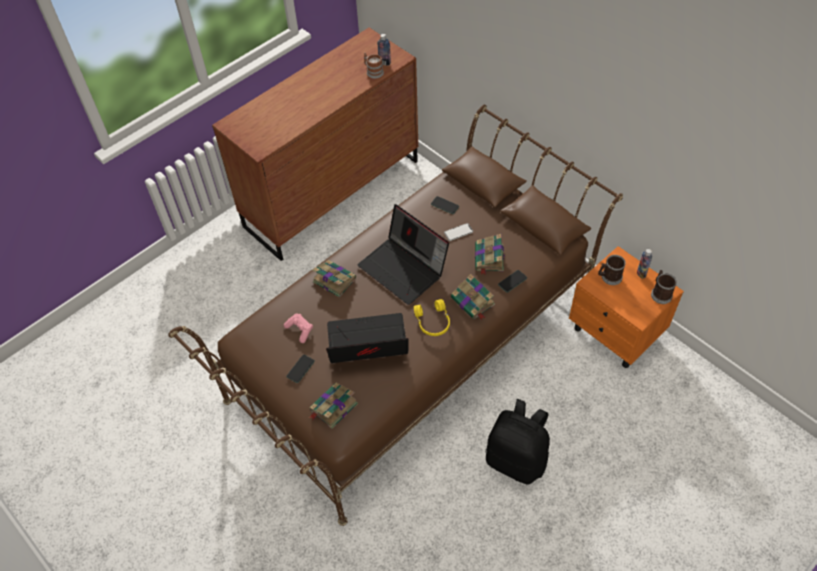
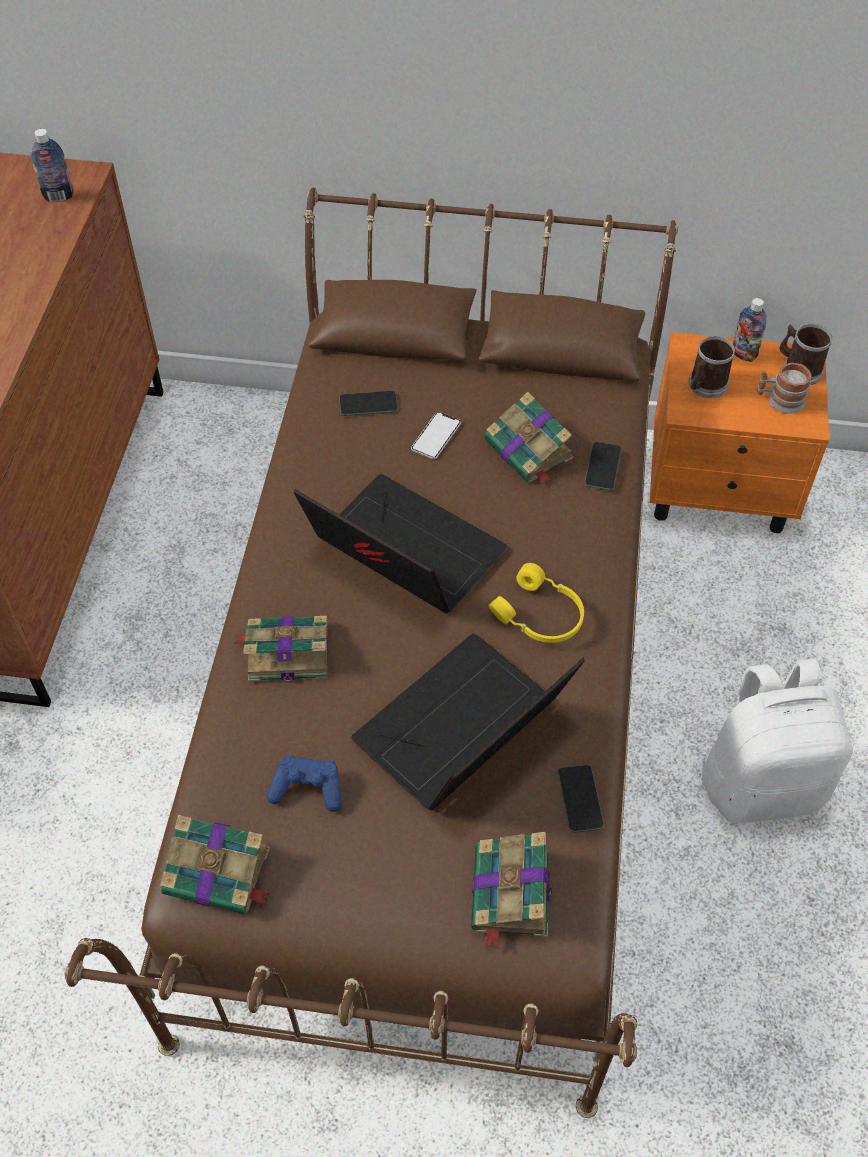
camera: 40 degrees left, 0 degrees up
pink game controller [284,314,313,343] -> blue game controller [267,755,342,812]
phone [286,355,315,383] -> phone moved to [558,765,604,833]
laptop [357,204,449,305] -> laptop turned 150 degrees counterclockwise [294,474,507,613]
mug [364,52,384,79] -> mug moved to [757,363,812,414]
book [451,274,495,320] -> book moved to [160,815,270,914]
black backpack [485,399,550,485] -> white backpack [702,659,853,823]

